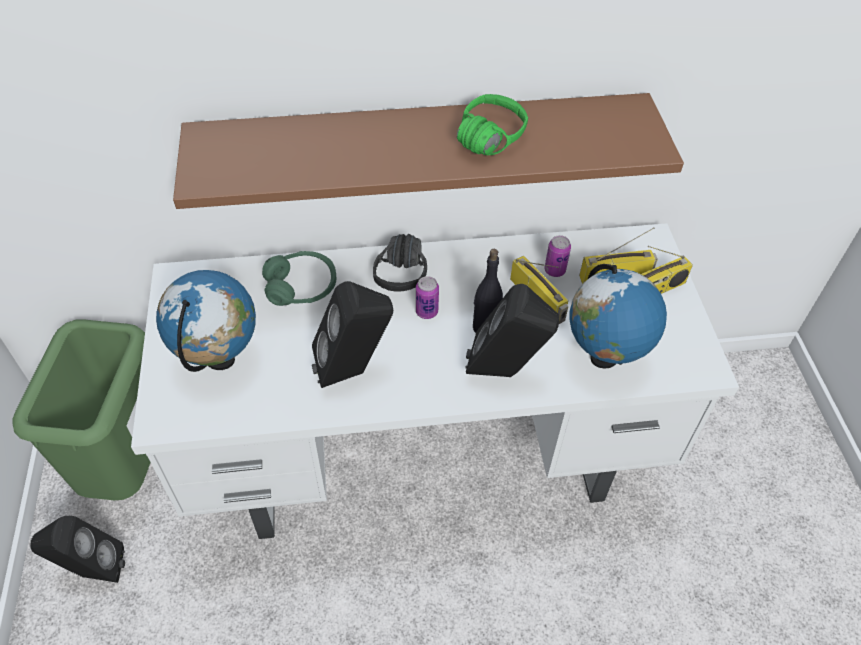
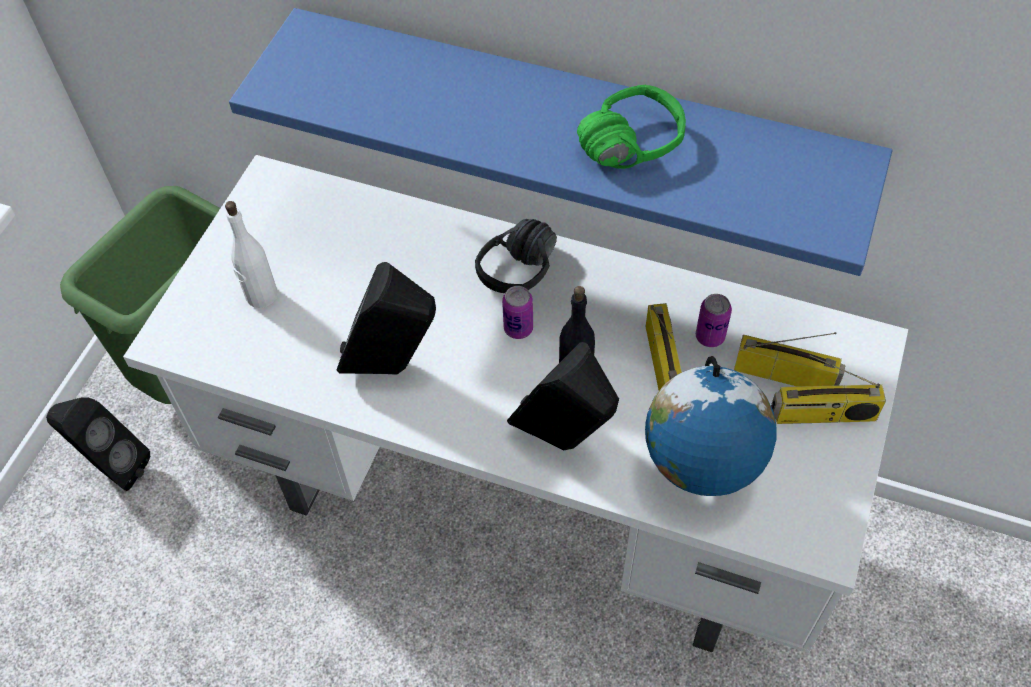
camera: 30 degrees right, 5 degrees up
globe [156,270,256,372] -> white bottle [225,201,278,308]
brown shelf [173,93,684,209] -> blue shelf [229,8,892,276]
green headphones [262,251,336,306] -> none

